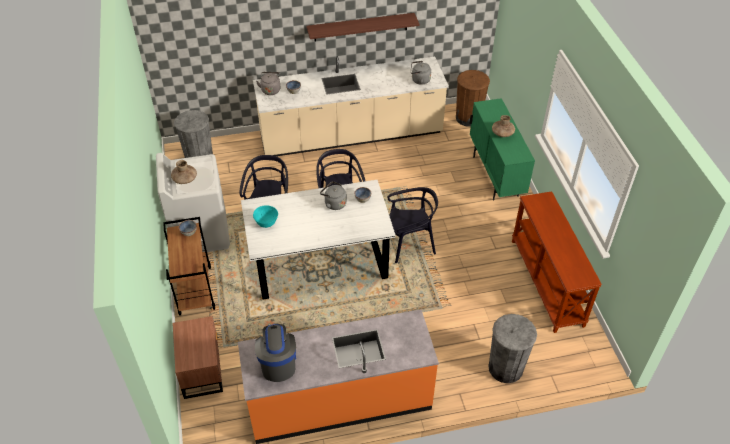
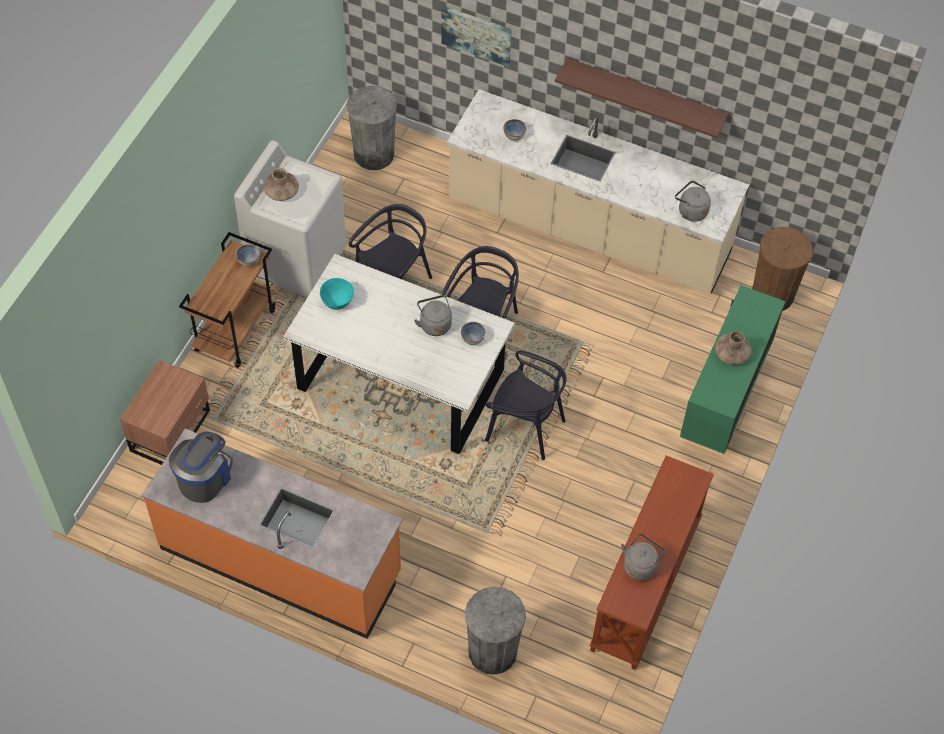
camera: 35 degrees right, 10 degrees up
grey kettle [256,72,280,95] -> grey kettle moved to [621,534,666,581]
none -> picture [441,6,512,67]

